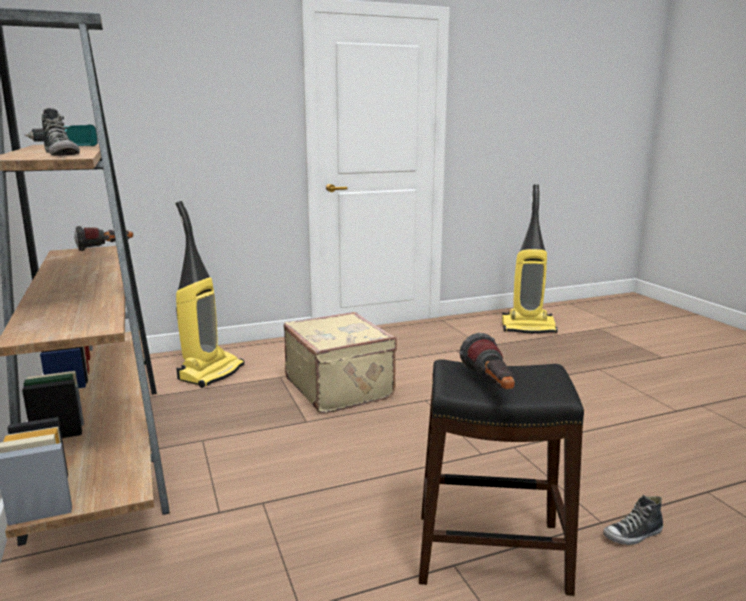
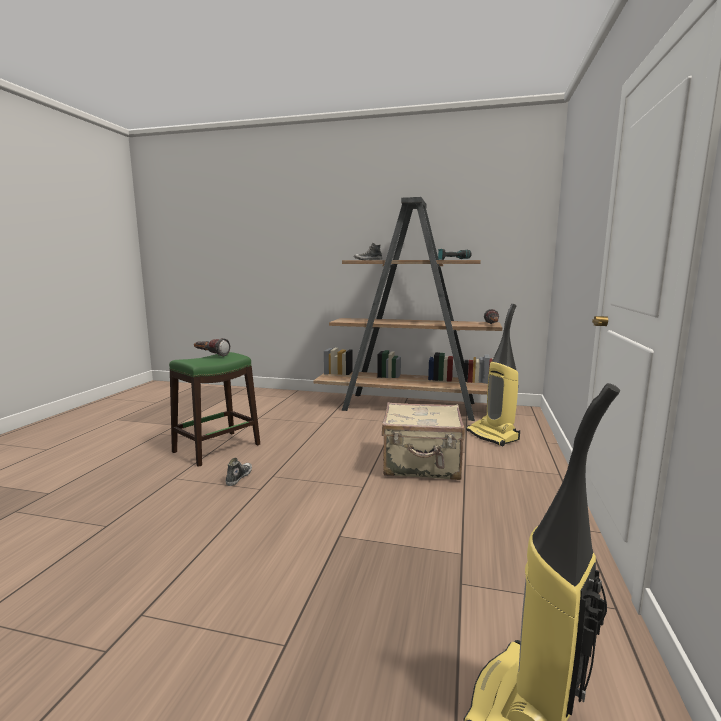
camera: 125 degrees right, 5 degrees down
black stool [419,359,584,596] -> green stool [169,352,260,467]
shoe [603,494,663,545] -> shoe moved to [226,458,252,486]

